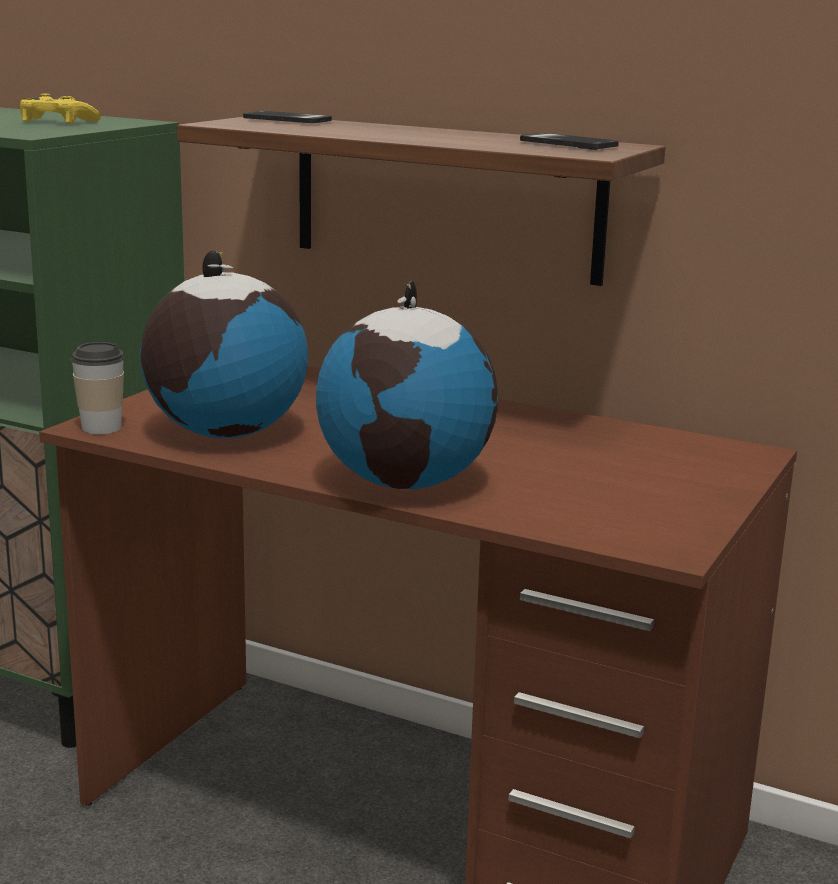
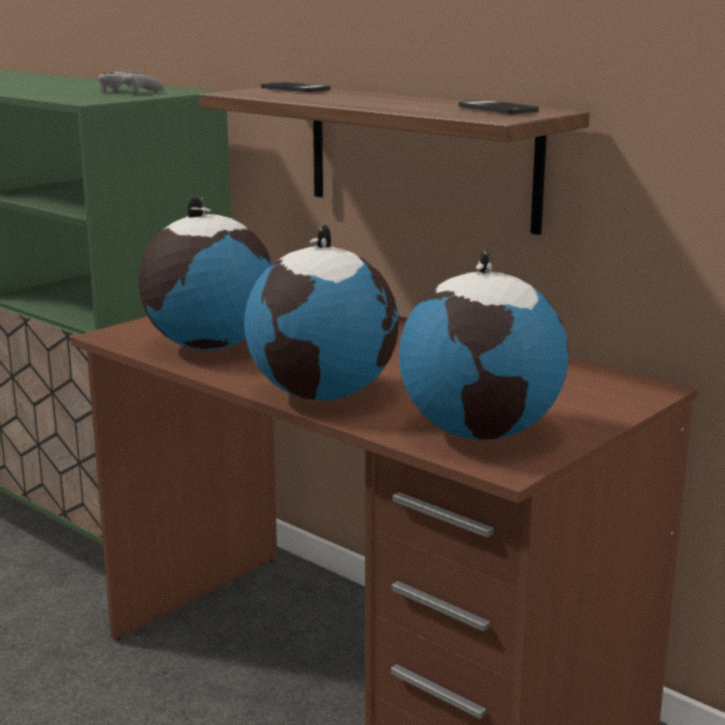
camera: 15 degrees right, 0 degrees up
yellow game controller [20,94,101,124] -> grey game controller [98,69,164,93]
cup [71,342,125,434] -> none
none -> globe [399,248,569,440]

